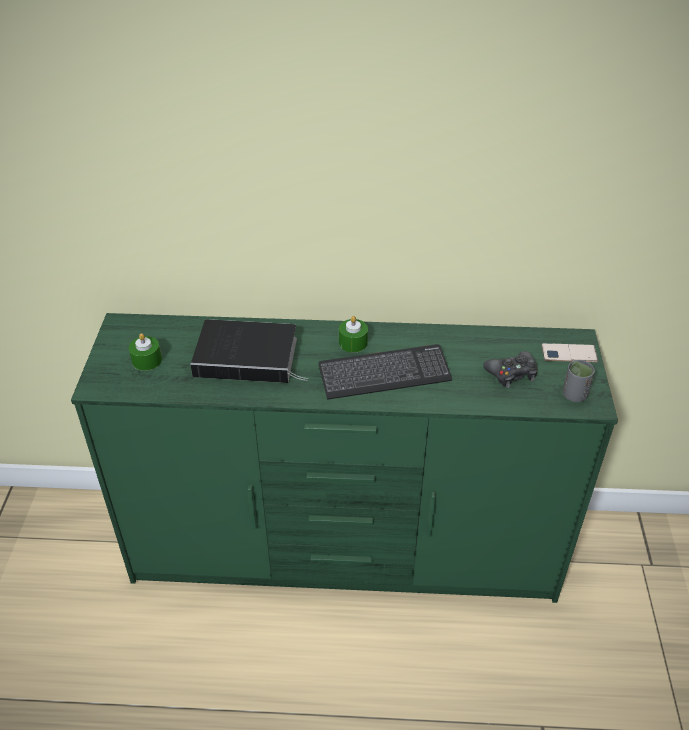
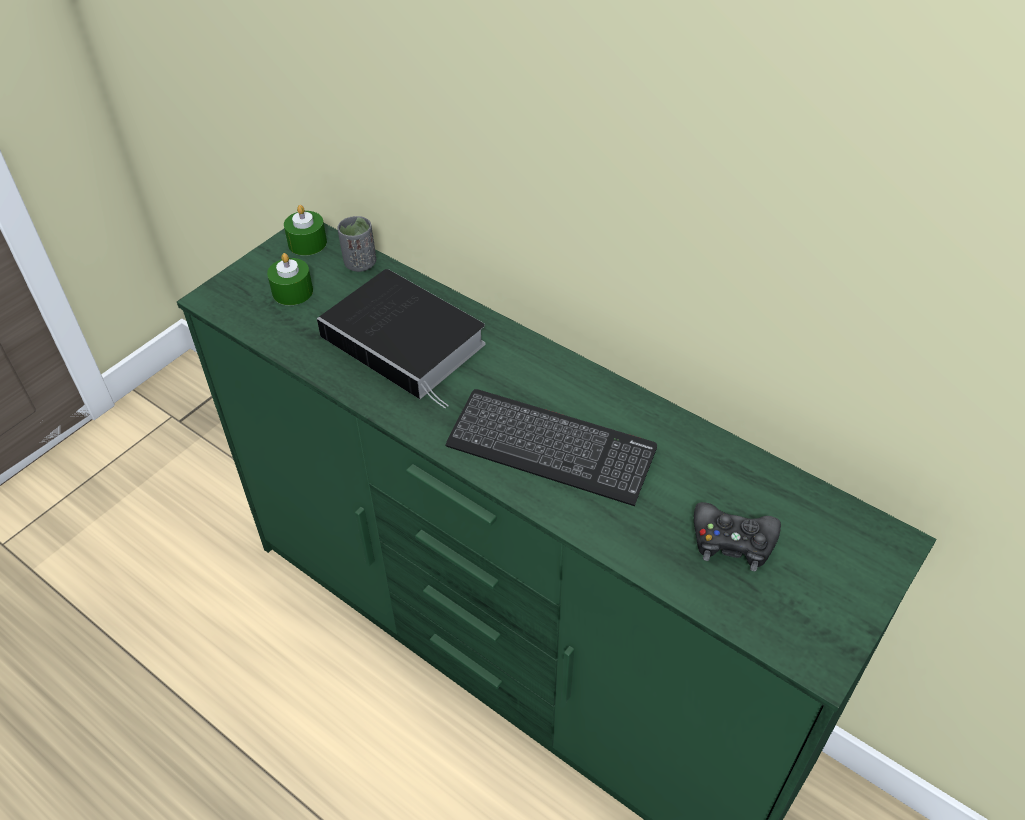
camera: 35 degrees right, 5 degrees up
green candle [339,316,368,353] -> green candle moved to [284,205,327,256]
phone [542,343,598,363] -> none
grey cup [563,360,595,402] -> grey cup moved to [337,216,376,272]

